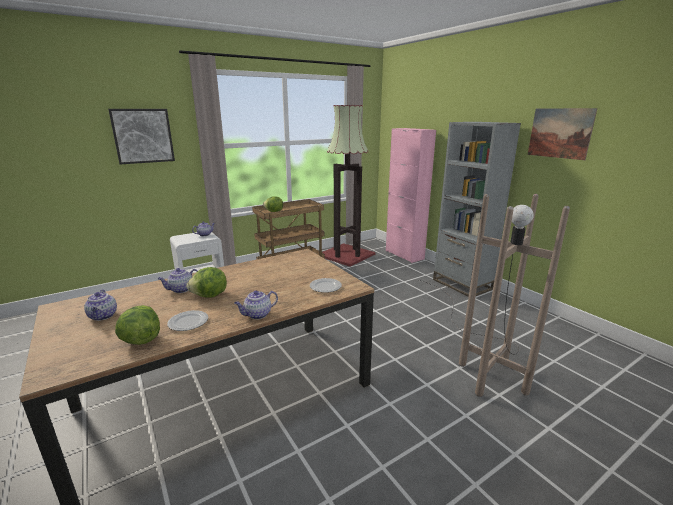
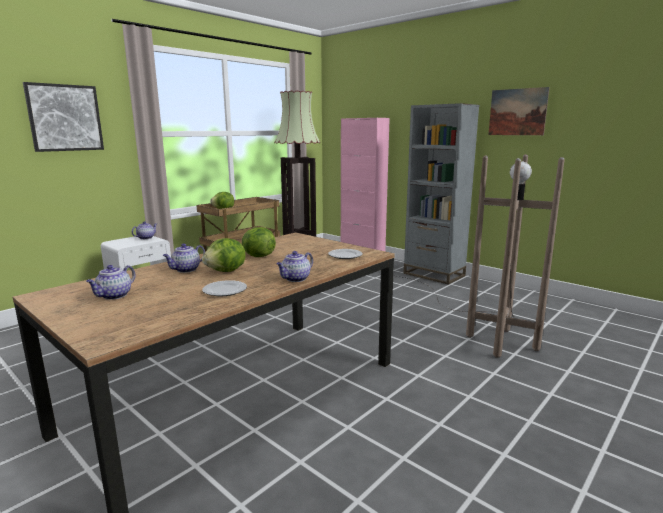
camera: 15 degrees left, 5 degrees down
teapot [84,289,117,321] -> teapot turned 60 degrees clockwise [86,265,135,300]
lettuce [115,305,160,345] -> lettuce moved to [242,227,276,257]

